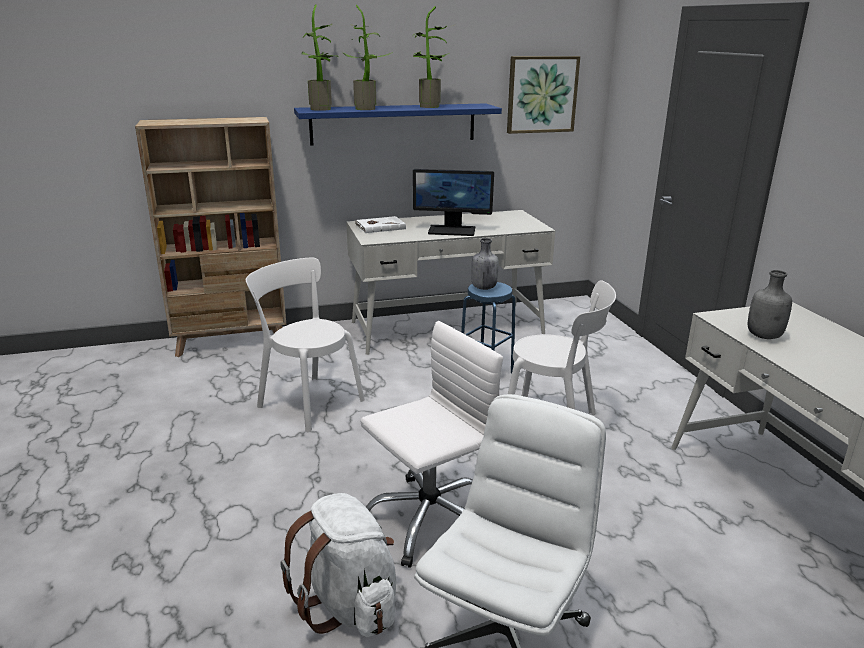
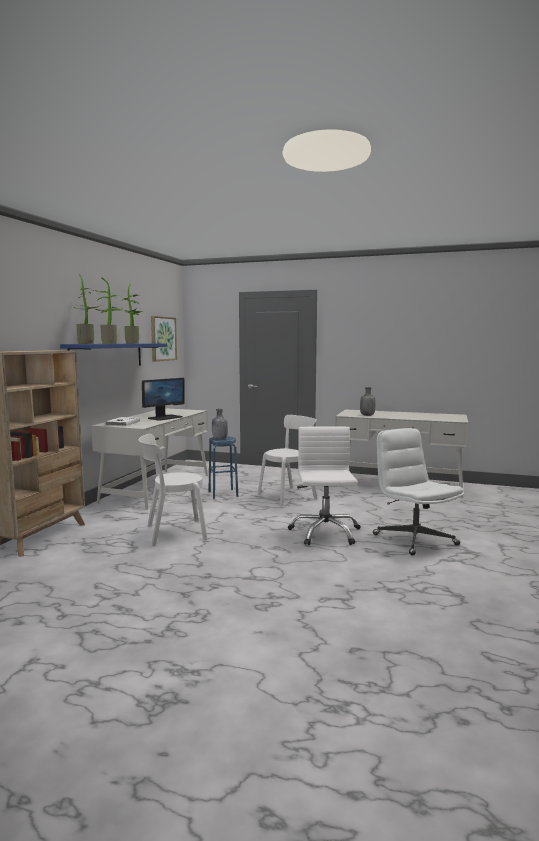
camera: 55 degrees left, 15 degrees down
white backpack [280,493,396,637] -> none

